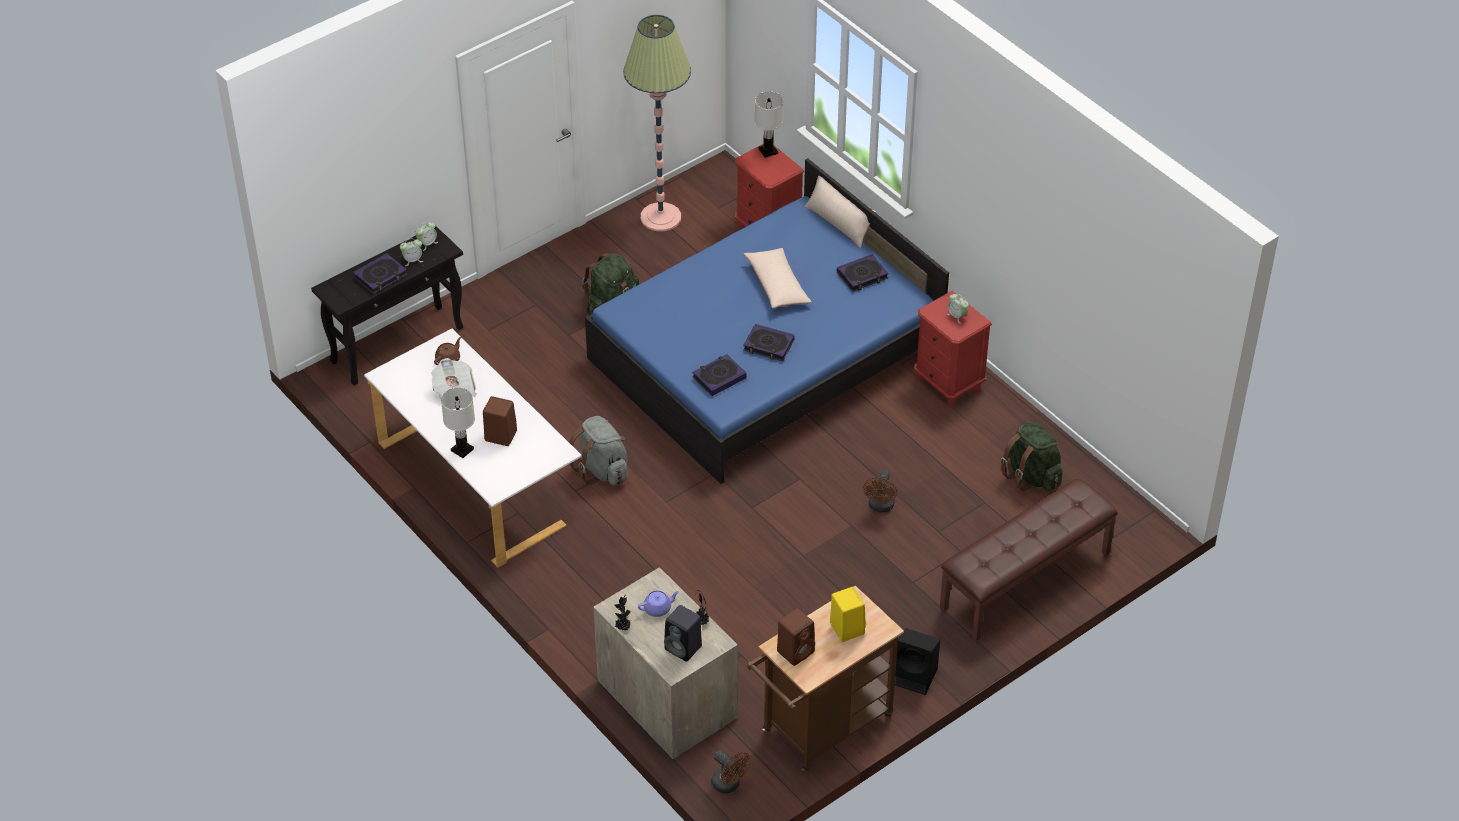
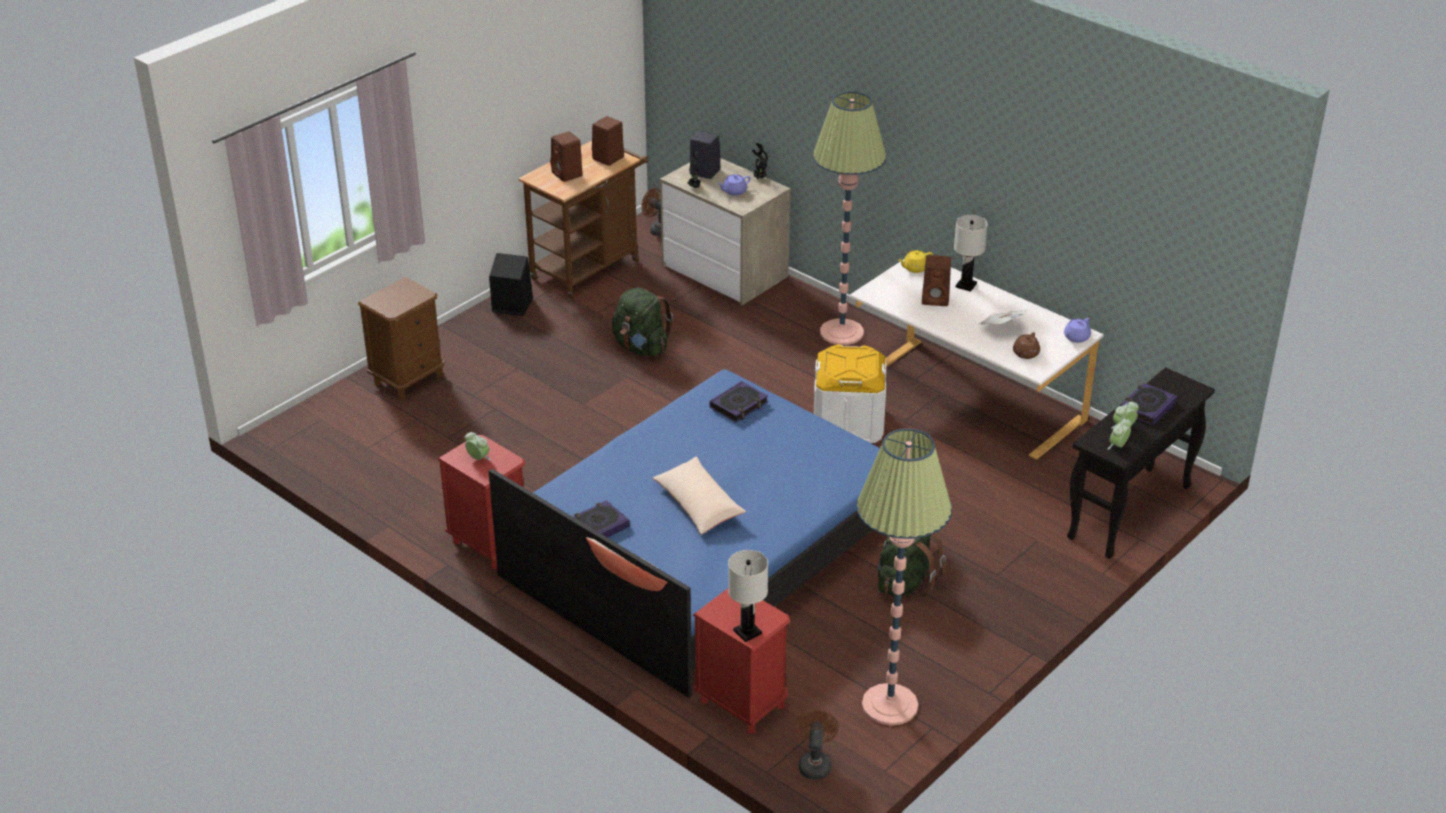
camera: 170 degrees right, 10 degrees down
grey backpack [569,416,628,486] -> white storage box [814,344,886,443]
book [743,324,795,361] -> none
yellow speaker [830,587,866,642] -> brown speaker [550,131,583,182]
brown fan [863,471,897,513] -> brown fan moved to [795,709,839,780]
brown bench [940,478,1118,641] -> brown nightstand [358,277,445,400]
green backpack [1001,422,1062,491] -> green backpack moved to [612,287,673,356]
none -> floor lamp [813,91,886,345]
none -> yellow teapot [898,250,933,273]
none -> purple teapot [1064,318,1091,343]

